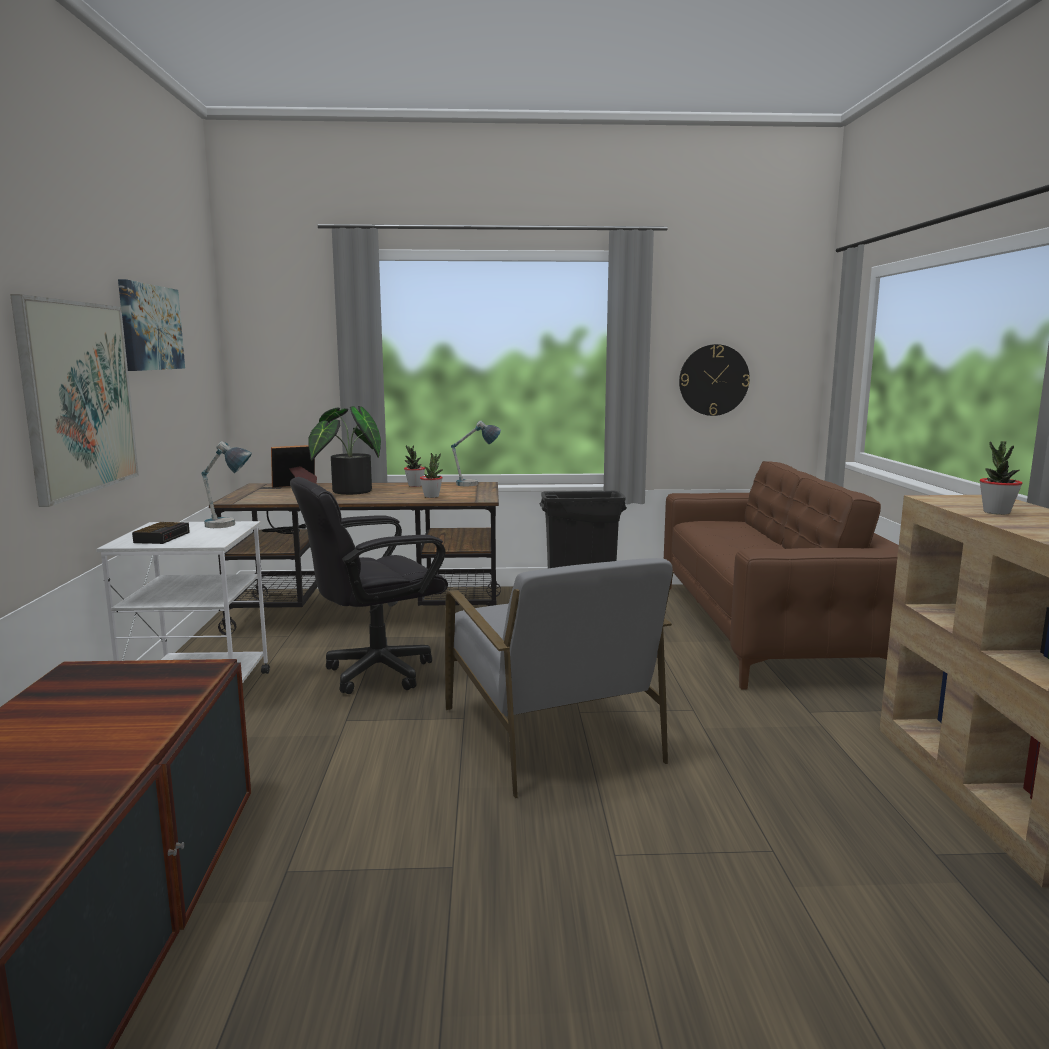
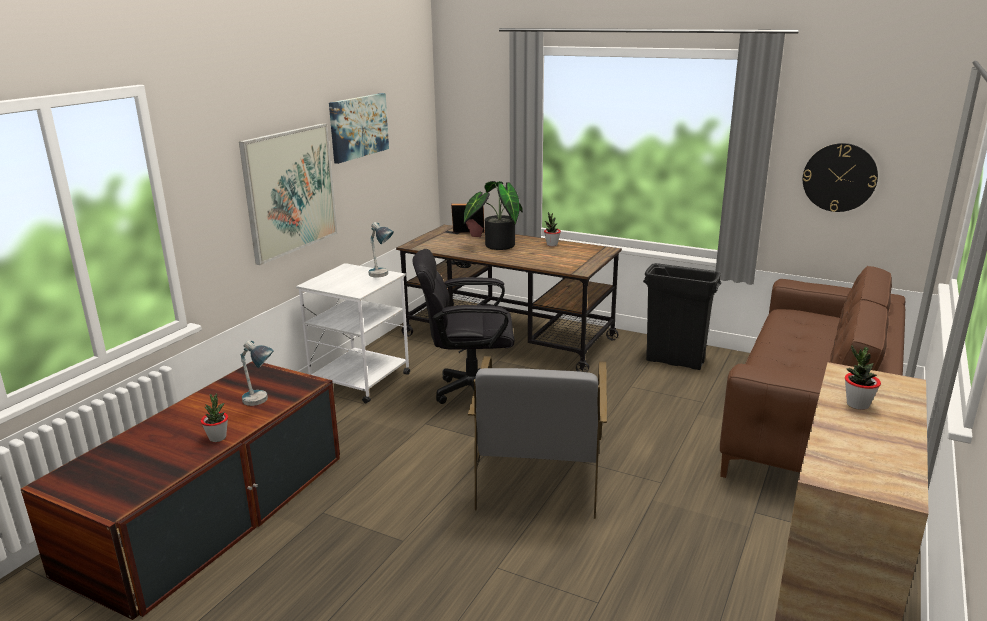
camera: 30 degrees right, 10 degrees up
alarm clock [132,522,190,544] -> none
potted plant [420,453,443,498] -> potted plant moved to [201,393,228,442]
table lamp [451,421,501,486] -> table lamp moved to [241,340,274,406]

